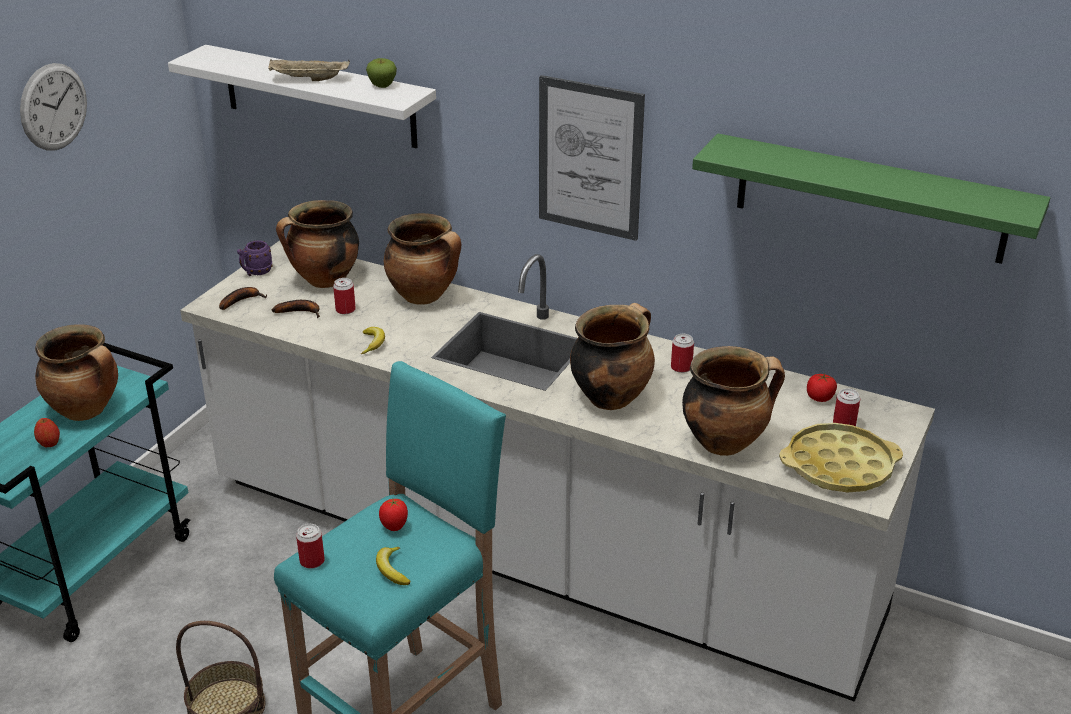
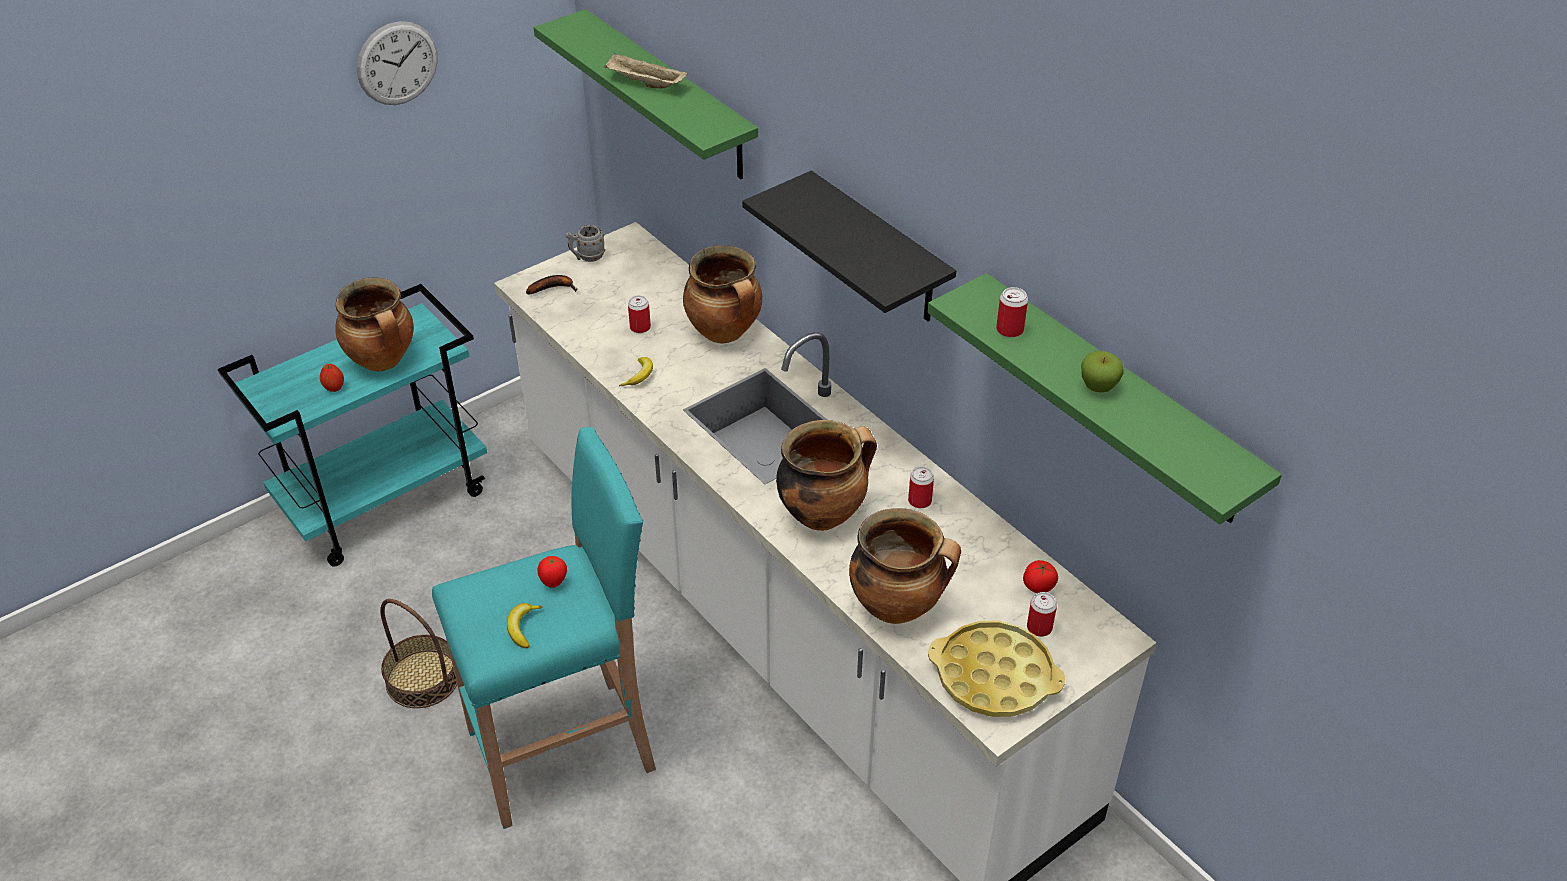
camera: 25 degrees right, 10 degrees up
white shelf [168,45,436,148] -> green shelf [534,9,758,179]
purple mug [237,240,272,276] -> grey mug [566,225,605,262]
banana [272,300,320,318] -> none
cooking pot [276,200,359,288] -> none
can [296,524,325,569] -> can moved to [996,287,1028,337]
apple [366,58,397,88] -> apple moved to [1081,351,1124,392]
picture [539,75,645,241] -> black shelf [742,171,956,322]

